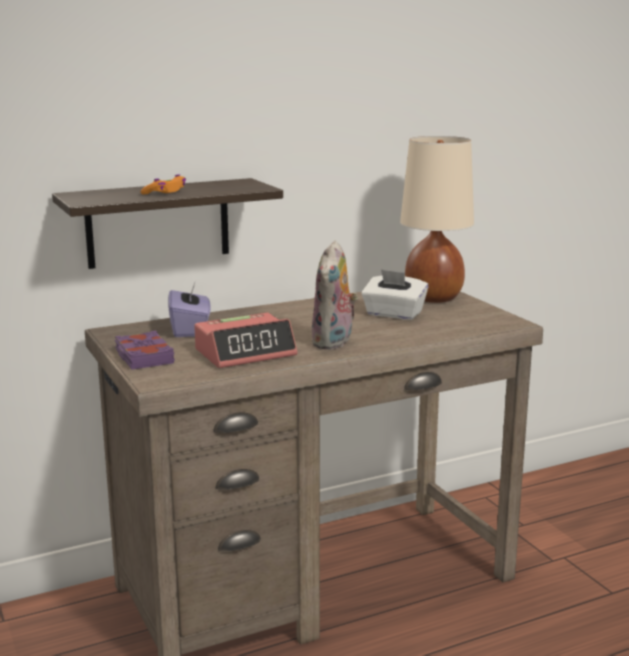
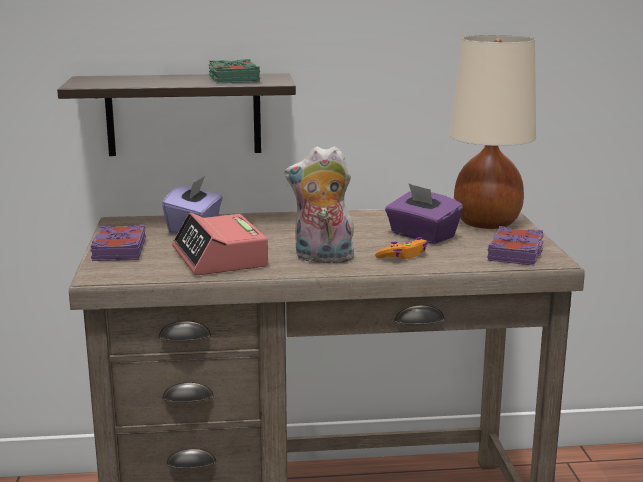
camera: 20 degrees right, 0 degrees up
orange game controller [140,174,186,194] -> orange game controller moved to [375,237,428,259]
alarm clock [194,313,298,368] -> alarm clock turned 75 degrees clockwise [172,213,268,275]
plush toy [312,241,358,350] -> plush toy turned 60 degrees clockwise [285,146,357,263]
white tissue box [361,269,428,320] -> purple tissue box [385,184,463,244]
none -> green book [209,59,260,83]
none -> purple book [487,226,544,266]

